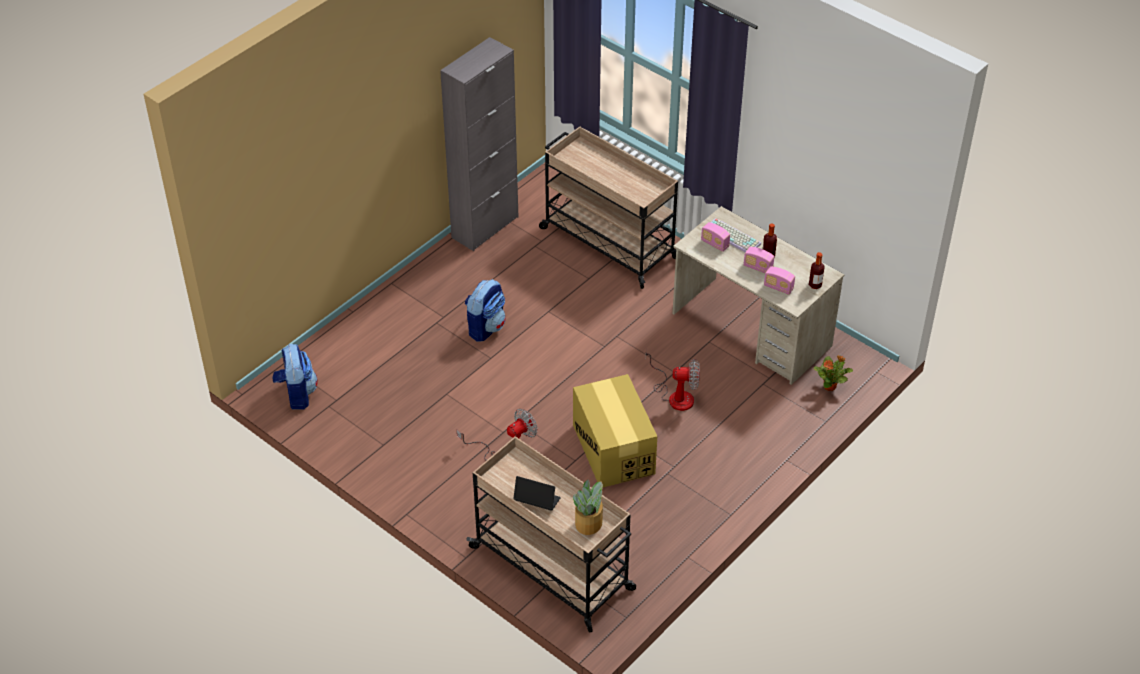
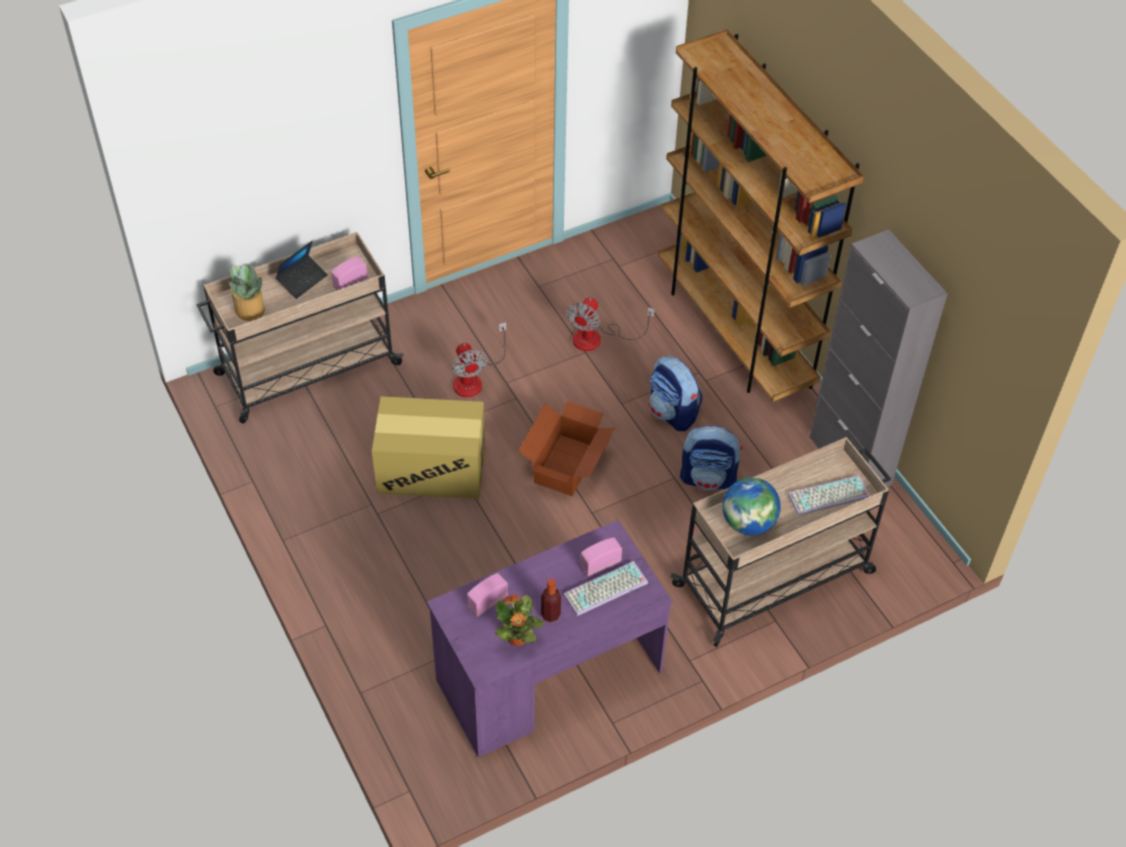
camera: 110 degrees right, 5 degrees up
backpack [272,344,318,410] -> backpack moved to [680,426,743,490]
fan [646,353,700,411] -> fan moved to [566,297,655,351]
beige desk [672,206,844,385] -> purple desk [427,520,673,758]
radio [744,247,774,273] -> radio moved to [331,257,368,290]
bottle [809,252,825,289] -> none
potted plant [814,355,853,391] -> potted plant moved to [495,594,545,646]
none -> cardboard box [518,401,616,496]
none -> brown bookcase [658,29,864,402]
none -> globe [722,477,781,535]
none -> keyboard [788,475,870,515]

